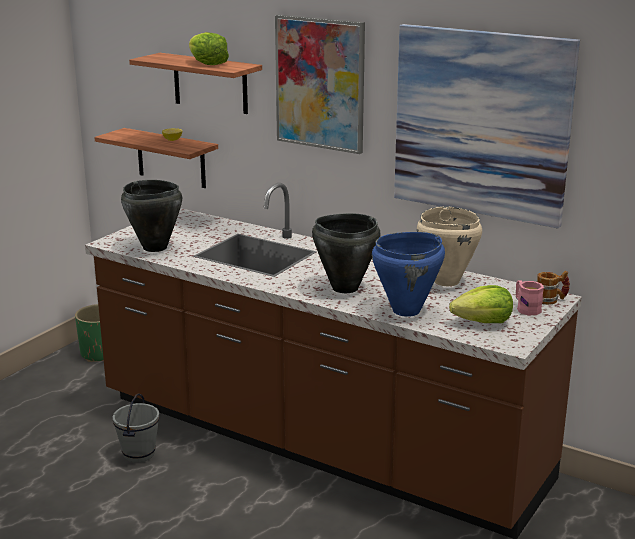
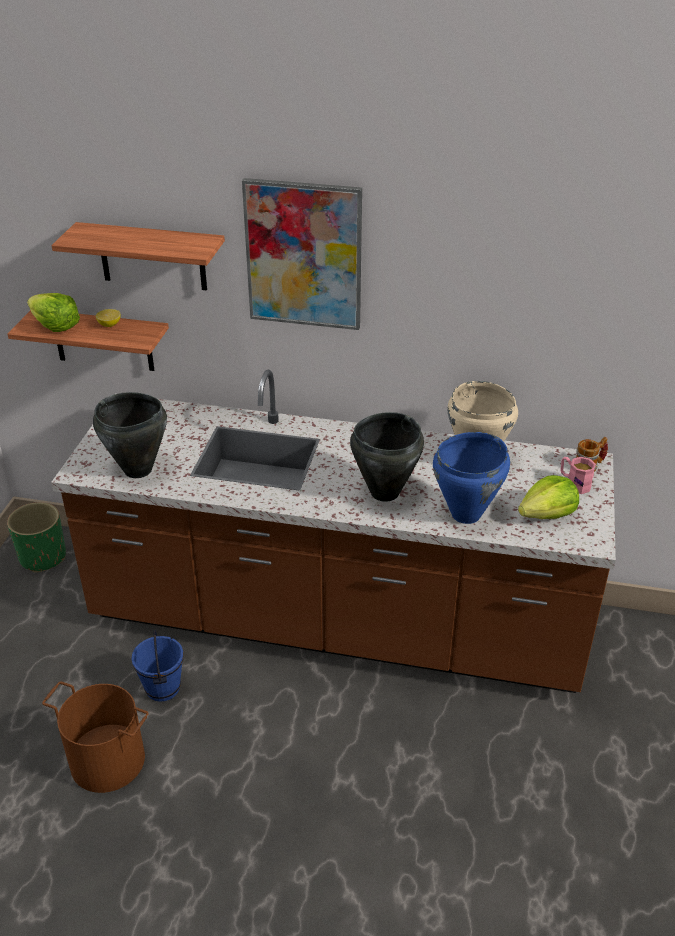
camera: 20 degrees left, 15 degrees up
grey bucket [112,393,160,463] -> blue bucket [131,629,184,702]
lettuce [189,32,229,65] -> lettuce moved to [27,293,80,332]
picture [394,24,580,229] -> none
none -> brown bucket [42,682,148,793]

